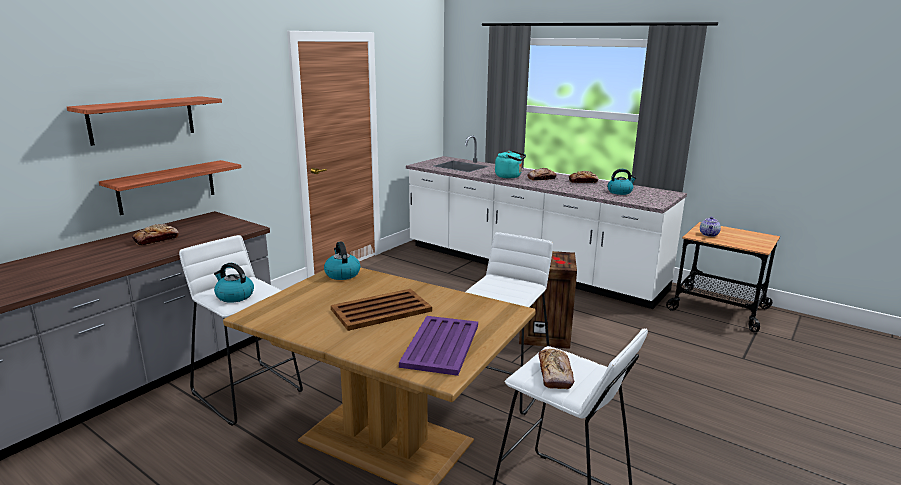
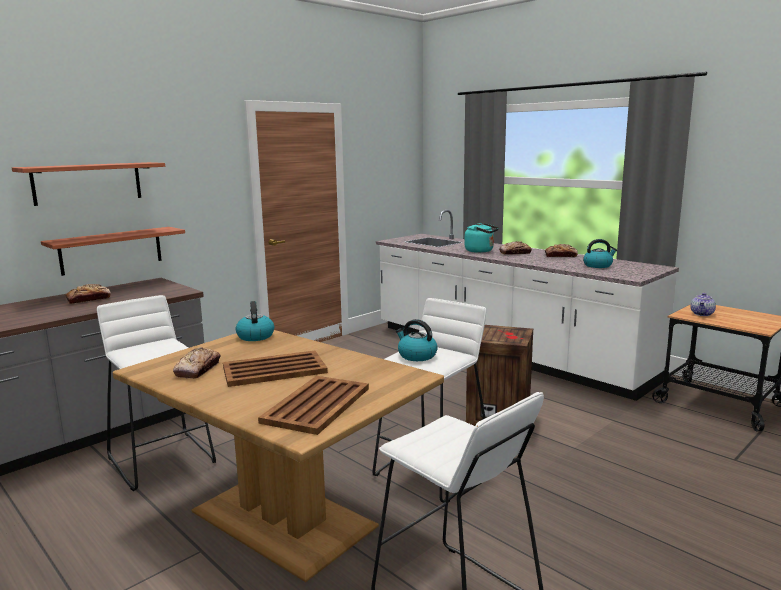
camera: 10 degrees right, 5 degrees down
kettle [214,263,254,303] -> kettle moved to [396,319,438,361]
purple tray [399,316,478,376] -> brown tray [258,376,369,435]
bread [538,349,574,389] -> bread moved to [173,347,221,379]

